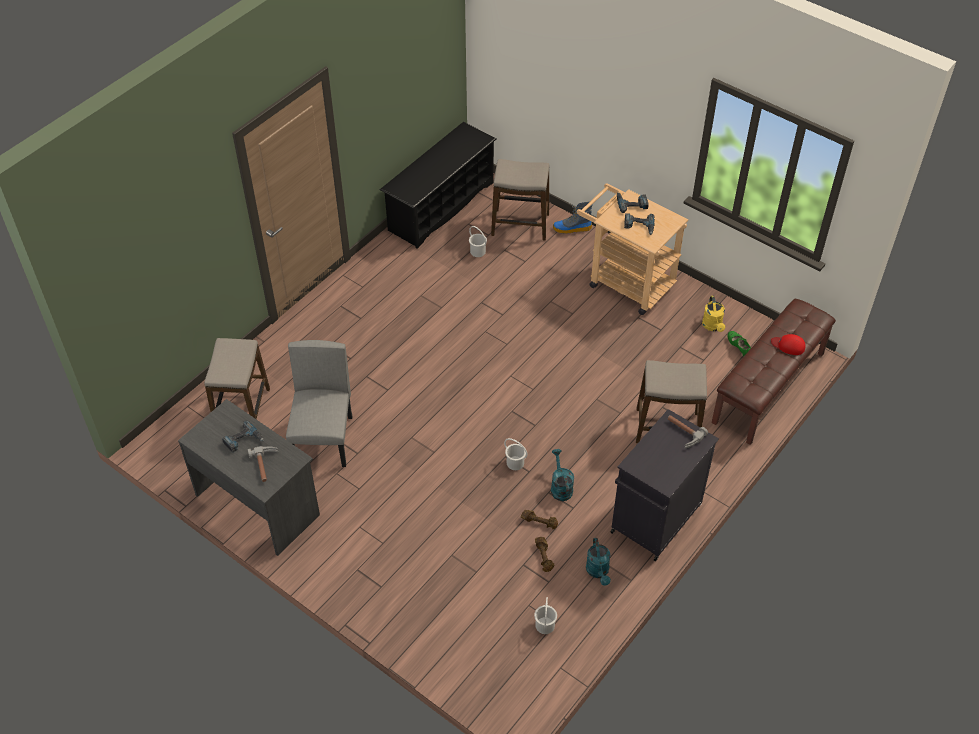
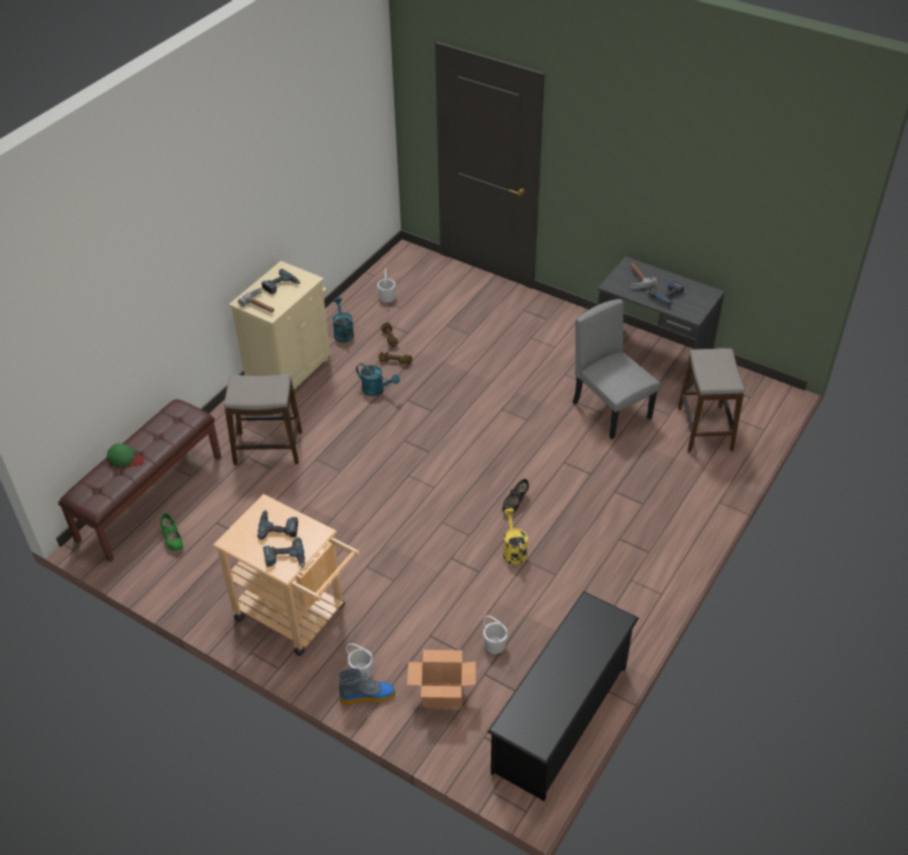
camera: 175 degrees right, 5 degrees down
grey chair [286,340,352,467] -> grey chair turned 150 degrees clockwise [573,299,660,439]
stool [491,159,549,240] -> cardboard box [407,650,476,708]
white bucket [504,438,528,470] -> white bucket moved to [345,643,374,679]
turquoise watering can [551,449,574,501] -> turquoise watering can turned 45 degrees counterclockwise [356,363,400,396]
black cabinet [611,409,719,561] -> beige cabinet [229,261,332,389]
yellow watering can [702,296,725,332] -> yellow watering can moved to [503,508,528,565]
red cap [771,334,805,355] -> green cap [107,443,144,467]
none -> power drill [261,269,300,294]
none -> black shoe [502,479,529,513]

